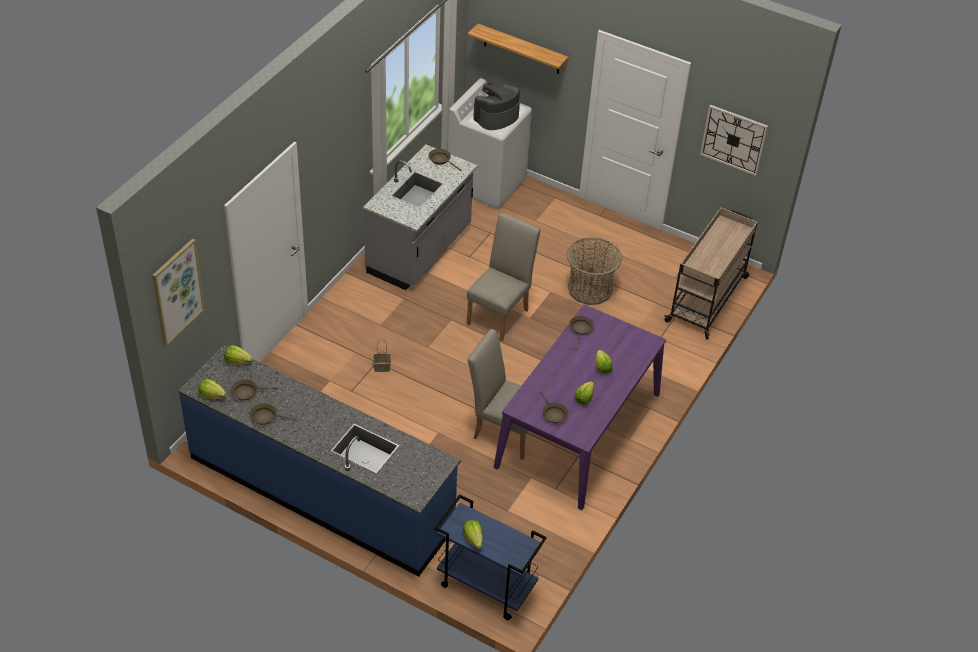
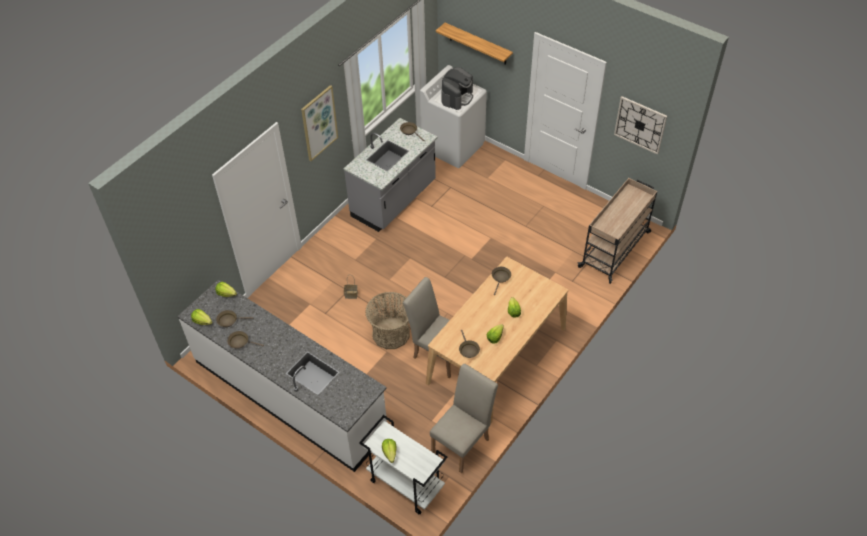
camera: 10 degrees right, 5 degrees up
picture [152,238,205,346] -> picture moved to [301,85,338,161]
blue counter [178,345,461,577] -> white counter [177,280,387,472]
blue cart [434,494,547,620] -> white cart [359,415,447,514]
beige chair [466,213,541,341] -> beige chair moved to [430,364,498,473]
coffee machine [473,81,520,130] -> coffee machine turned 150 degrees clockwise [441,67,473,110]
purple dining table [494,304,666,510] -> beige dining table [426,257,568,424]
basket [567,237,622,305] -> basket moved to [365,292,410,349]

